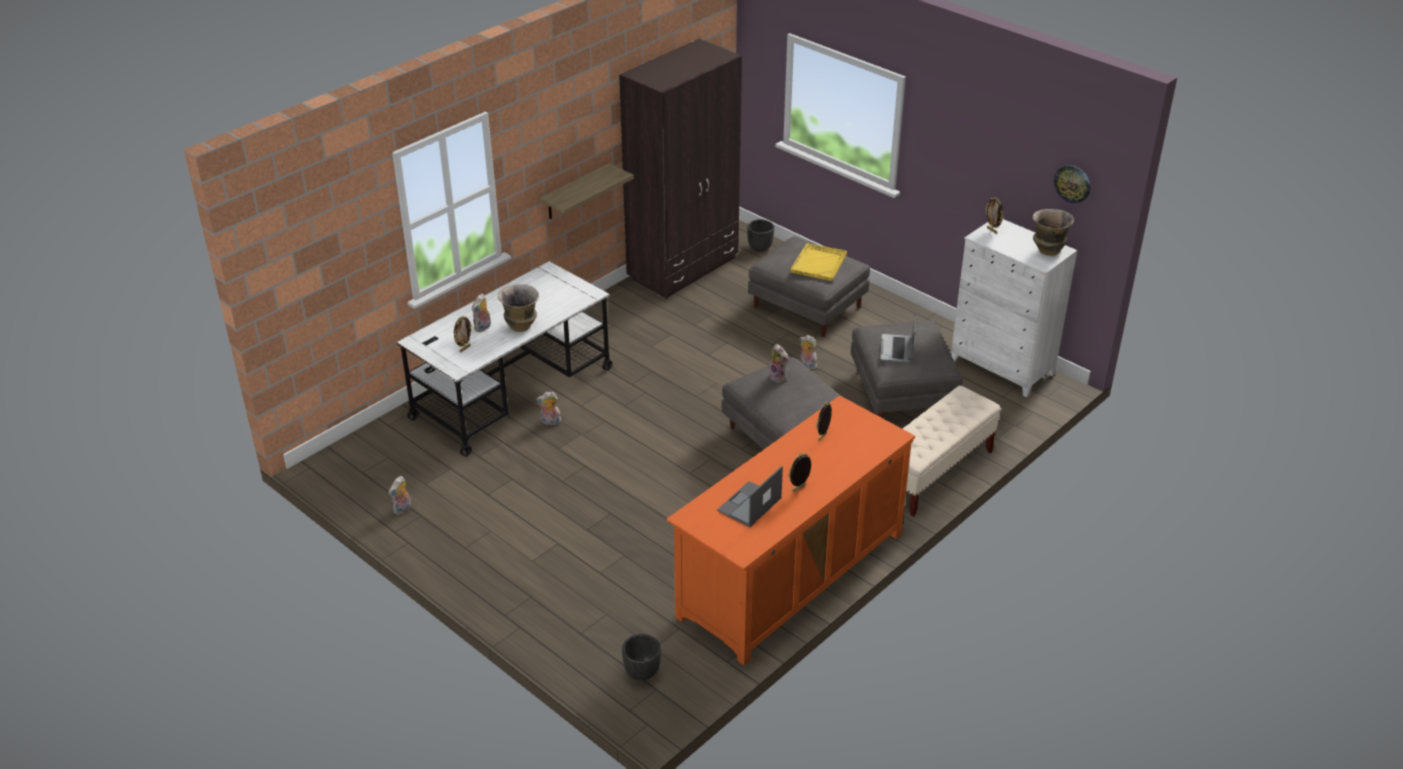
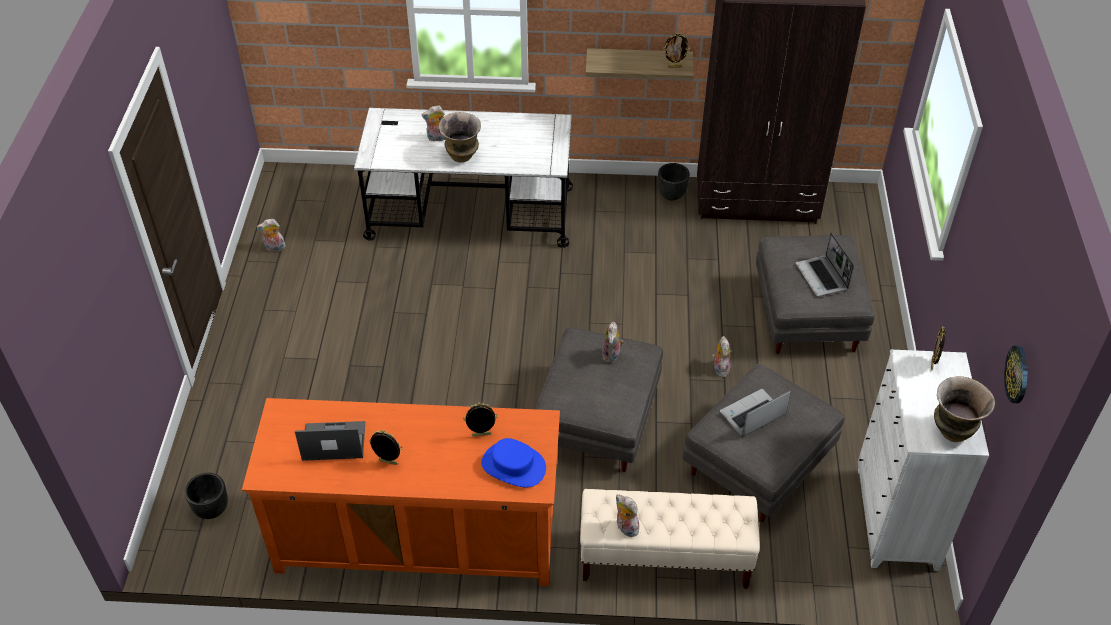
camera: 50 degrees right, 10 degrees up
picture frame [454,316,473,353] -> picture frame moved to [663,33,690,68]
plush toy [536,391,562,425] -> plush toy moved to [616,494,639,537]
black planter [747,219,774,252] -> black planter moved to [658,163,690,201]
yellow tray [790,243,847,281] -> laptop [795,232,854,297]
none -> blue hat [481,438,546,487]

